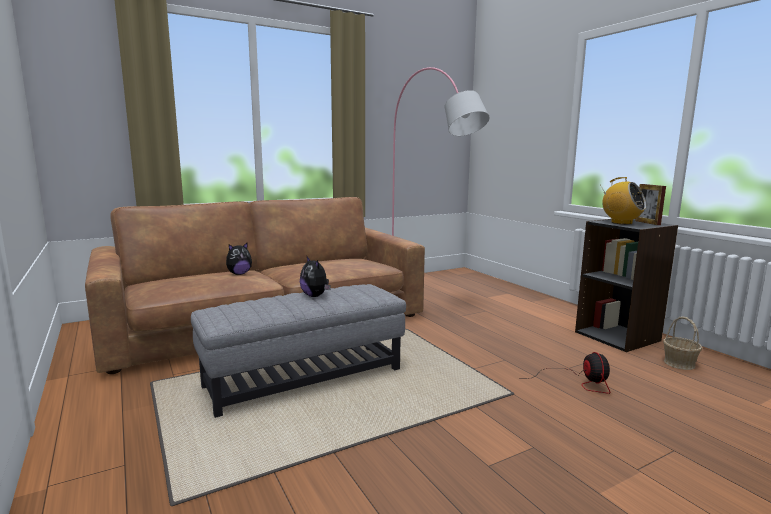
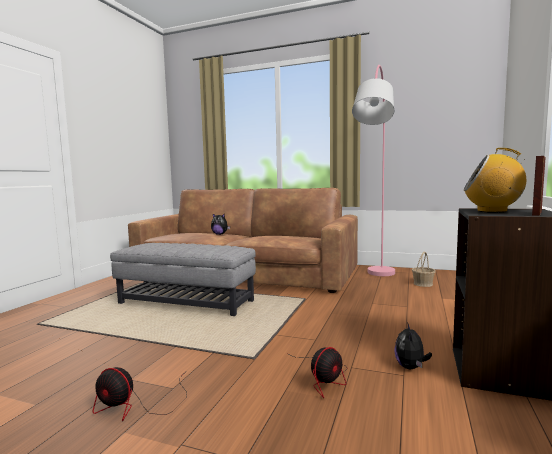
camera: 50 degrees right, 5 degrees down
plush toy [300,257,331,297] -> plush toy moved to [394,322,432,369]
radio [601,177,646,225] -> radio turned 105 degrees clockwise [464,148,526,213]
basket [663,317,703,370] -> basket moved to [412,252,436,287]
none -> fan [93,367,187,421]

